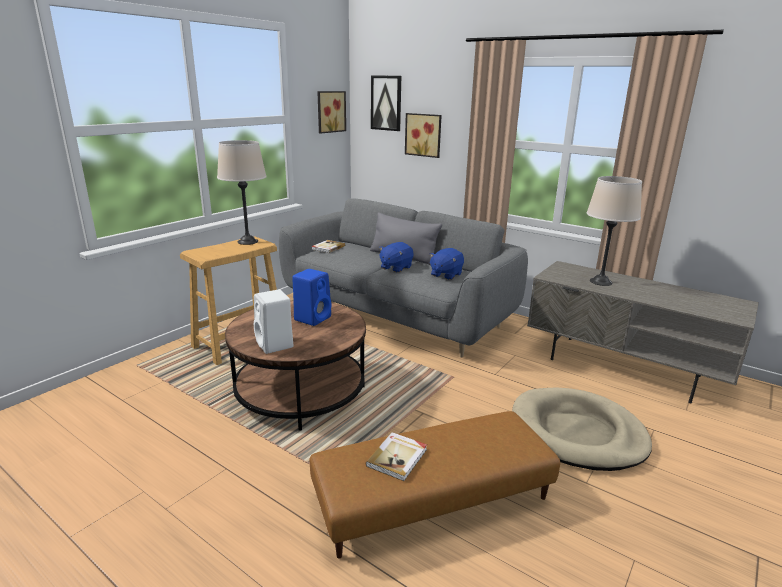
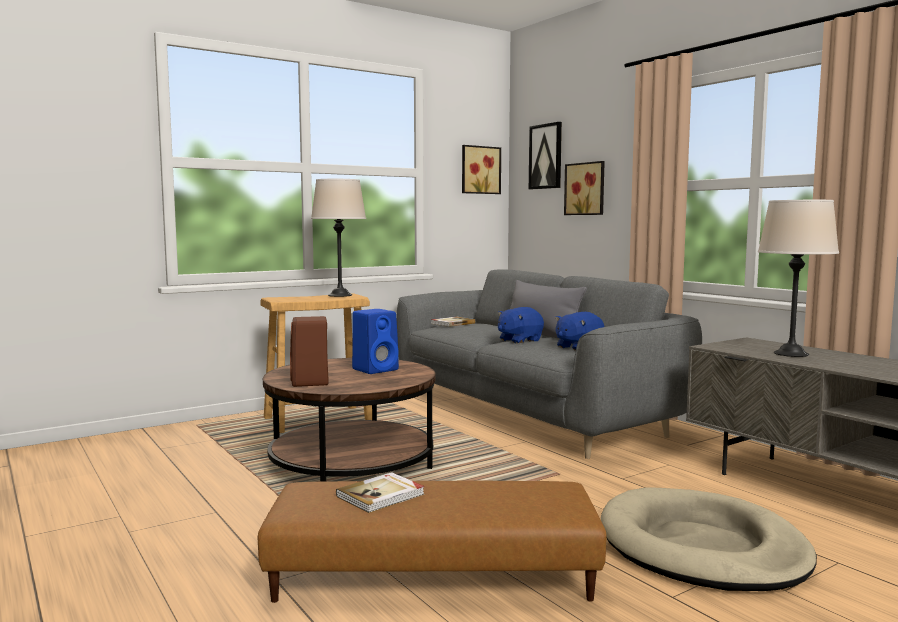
camera: 20 degrees right, 15 degrees down
white speaker [254,289,293,354] -> brown speaker [290,316,329,387]

